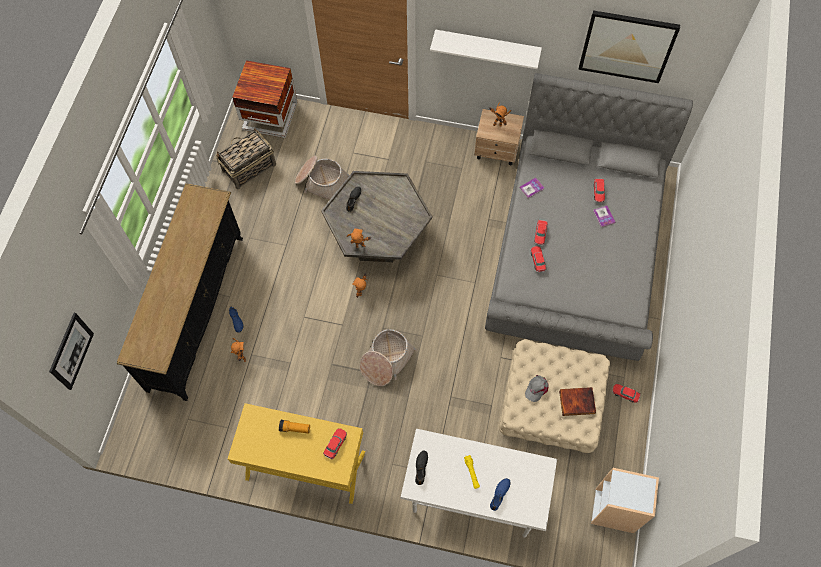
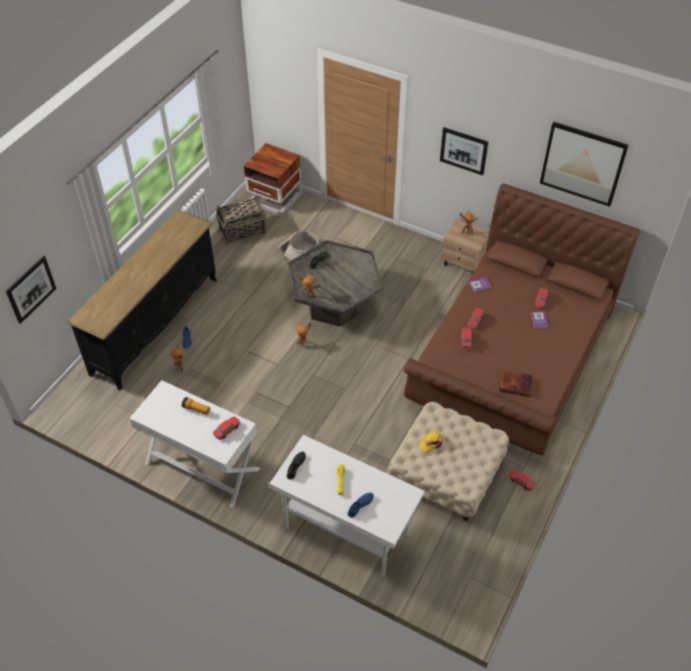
camera: 15 degrees right, 15 degrees down
yellow desk [228,403,365,504] -> white desk [129,380,260,508]
basket [360,329,417,386] -> none
white shelf [430,29,542,69] -> picture [440,127,488,175]
grey bed [485,73,693,361] -> brown bed [403,184,641,456]
grey cap [525,375,549,402] -> yellow cap [418,431,443,453]
book [559,387,596,416] -> book moved to [499,370,533,397]
bookcase [591,468,659,533] -> none

